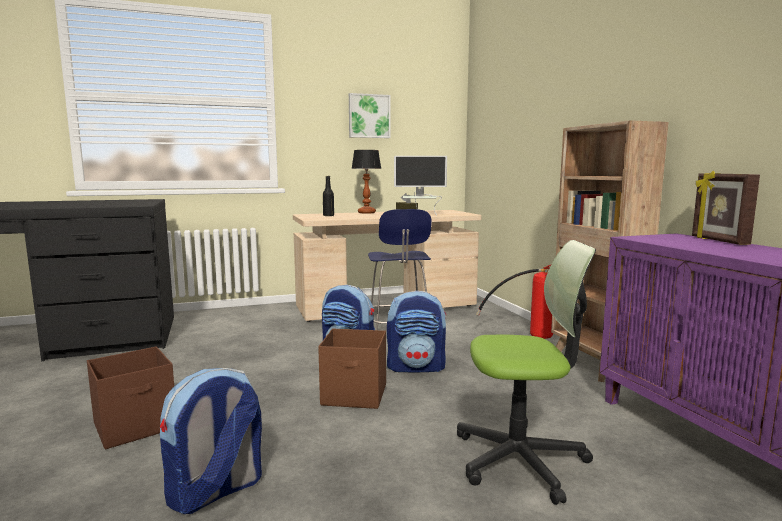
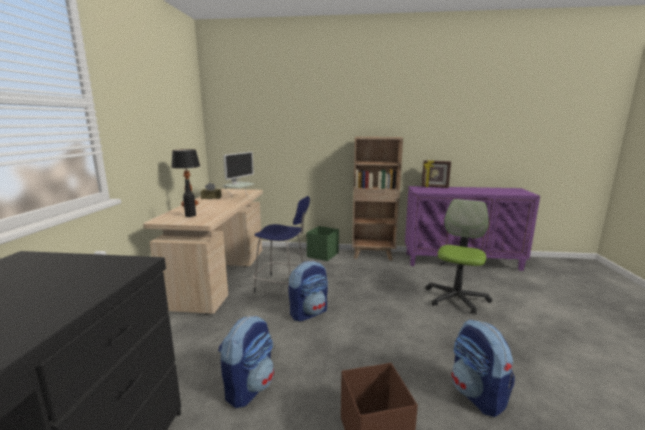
camera: 65 degrees left, 5 degrees up
brown storage box [318,328,386,409] -> none
picture [349,93,390,138] -> none
backpack [387,291,447,372] -> backpack moved to [218,316,274,408]
fire extinguisher [476,265,553,339] -> green storage box [307,226,339,261]

